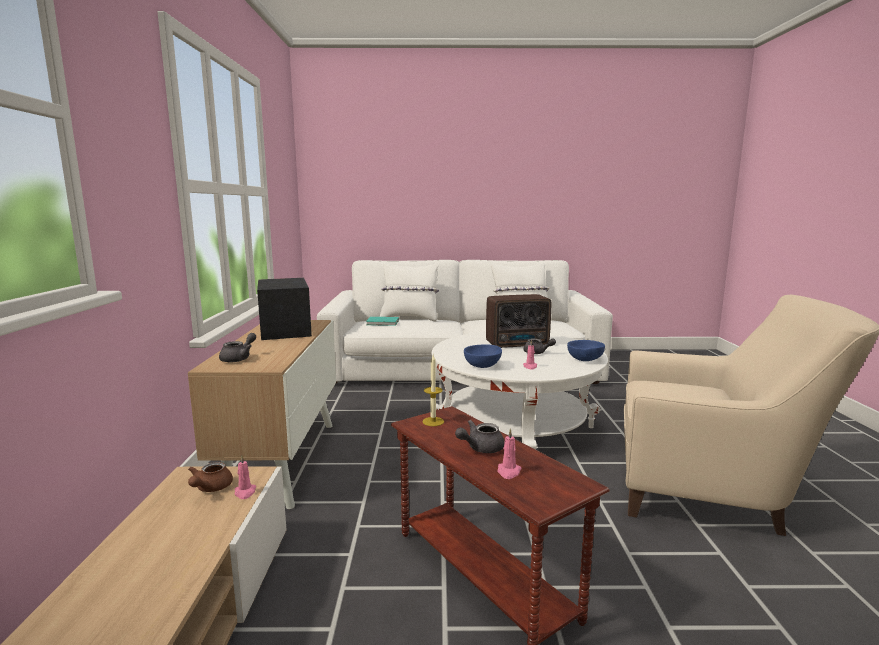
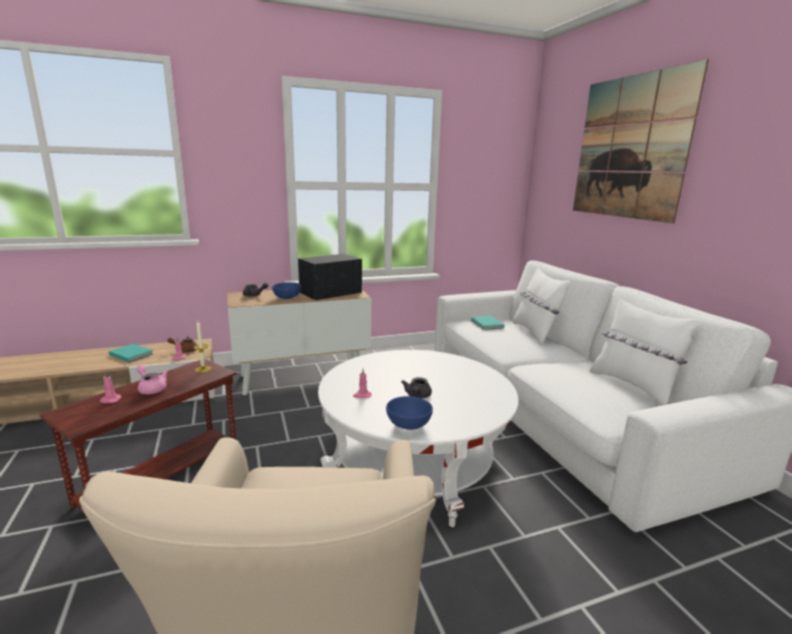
camera: 70 degrees right, 5 degrees up
grey teapot [455,420,505,453] -> pink teapot [137,365,168,394]
blue bowl [464,345,502,368] -> blue bowl moved to [272,282,301,299]
radio [486,294,551,348] -> none
none -> turquoise book [109,344,153,362]
none -> picture [573,59,709,223]

